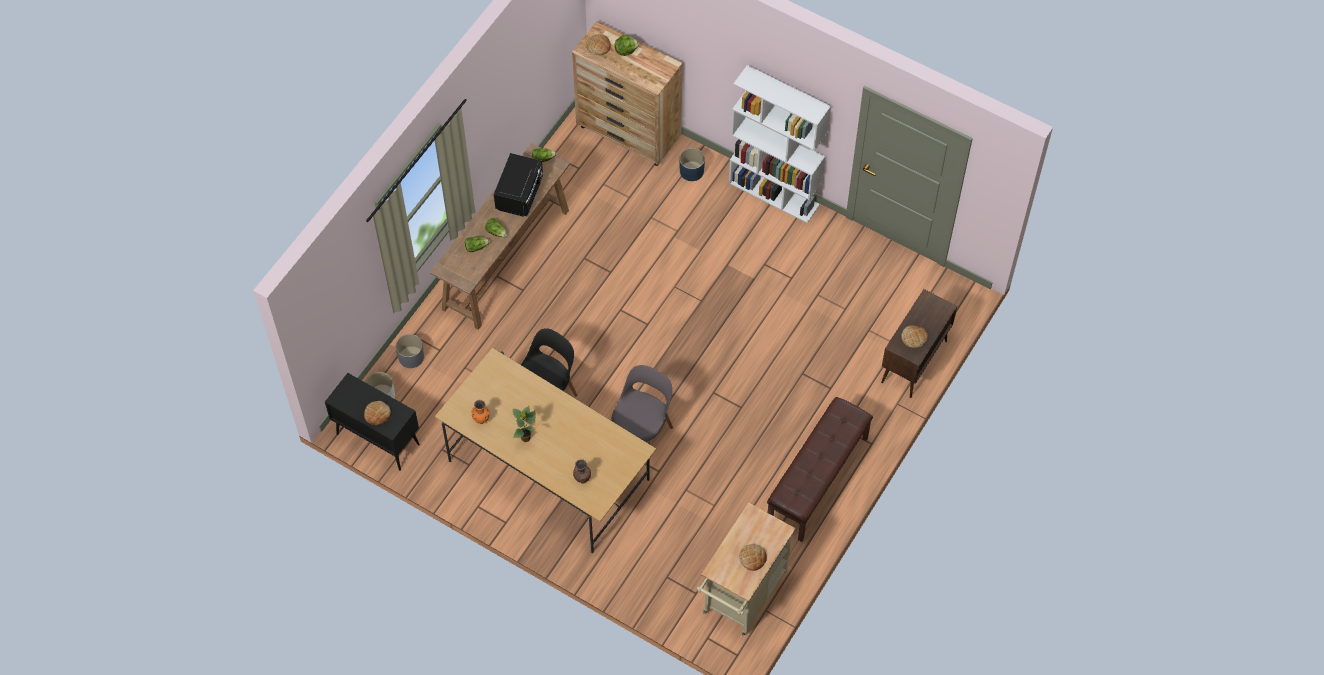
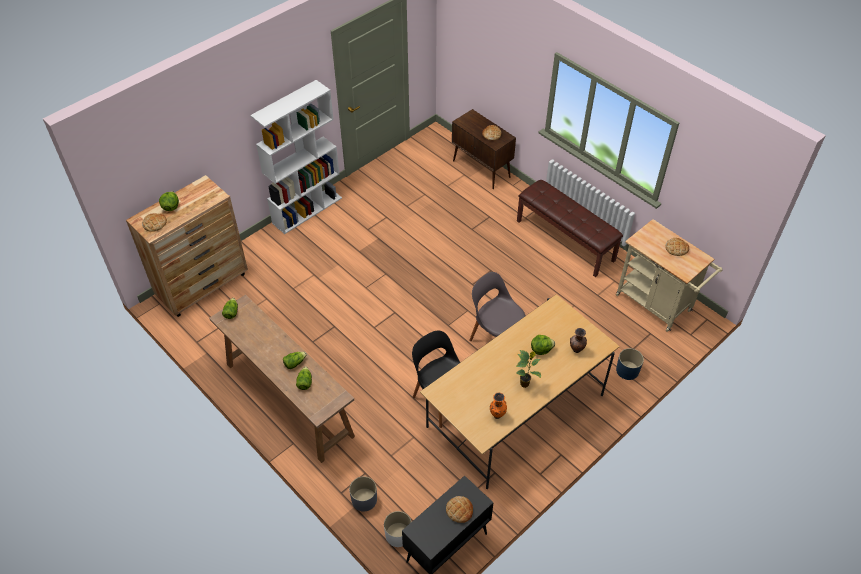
camera: 75 degrees left, 10 degrees down
black microwave [494,153,543,217] -> none
blue planter [679,148,705,181] -> blue planter moved to [616,348,644,380]
none -> lettuce [531,335,555,355]

